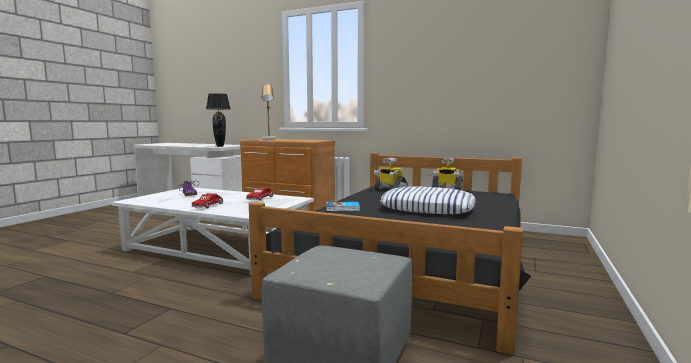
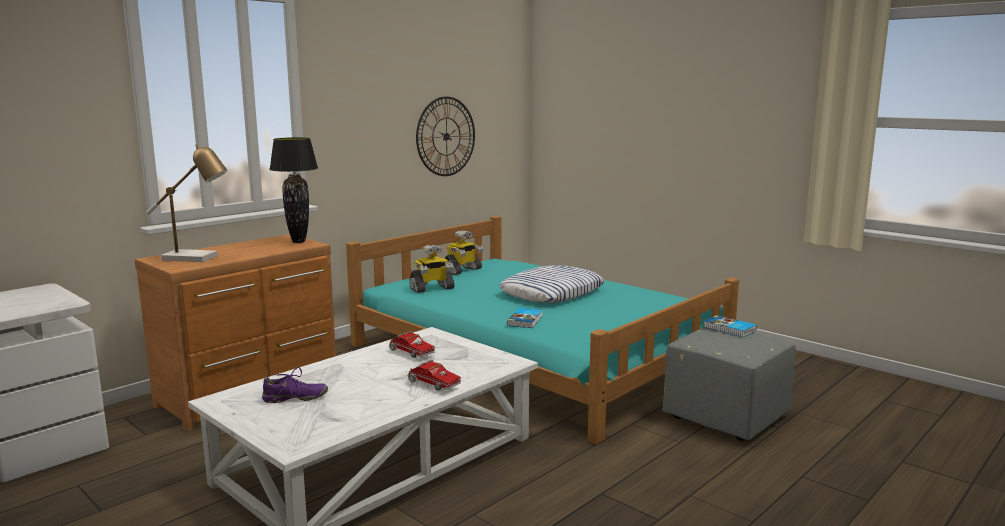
camera: 70 degrees left, 5 degrees up
black table lamp [206,93,230,147] -> black table lamp moved to [269,137,318,243]
black bed [249,153,531,355] -> turquoise bed [346,216,739,445]
none -> wall clock [416,96,475,176]
none -> book [704,315,757,337]

